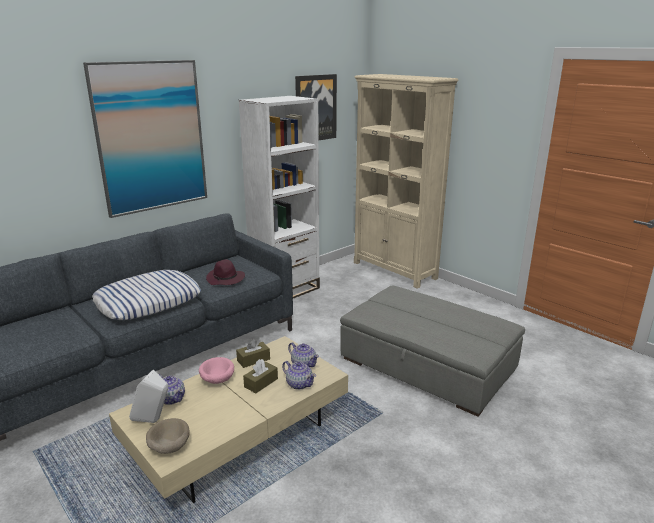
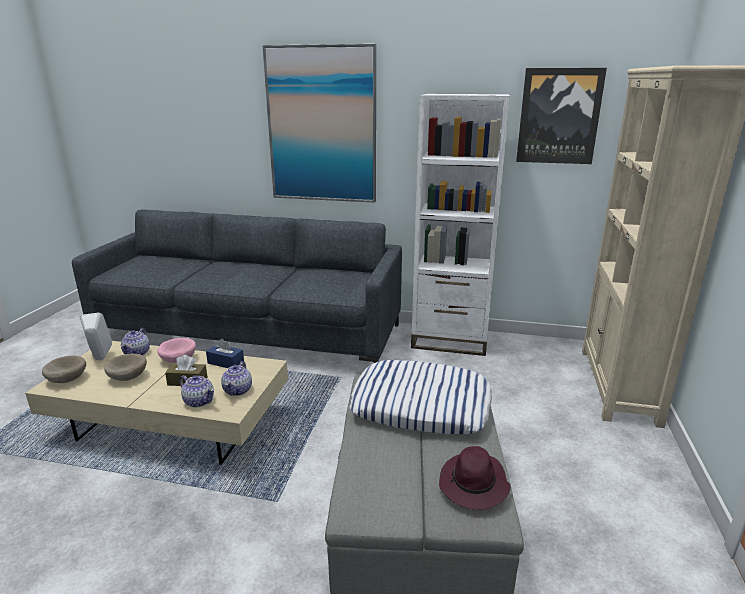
camera: 55 degrees right, 0 degrees up
pillow [92,270,201,320] -> pillow moved to [350,360,492,434]
purple hat [206,259,245,285] -> purple hat moved to [439,446,511,510]
brown tissue box [236,339,270,368] -> blue tissue box [206,339,244,368]
teapot [282,361,316,390] -> teapot turned 60 degrees counterclockwise [180,375,214,407]
none -> beige bowl [104,354,147,381]

